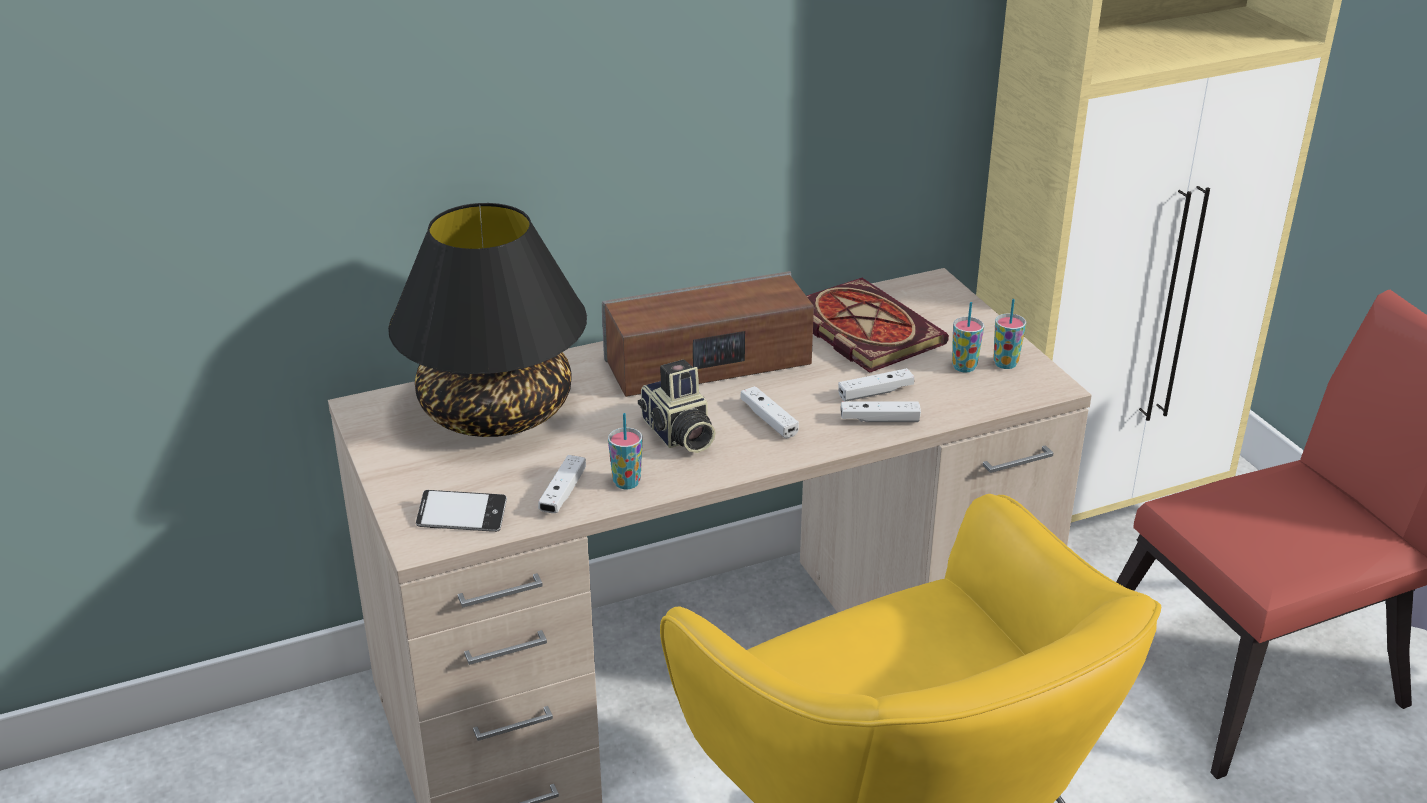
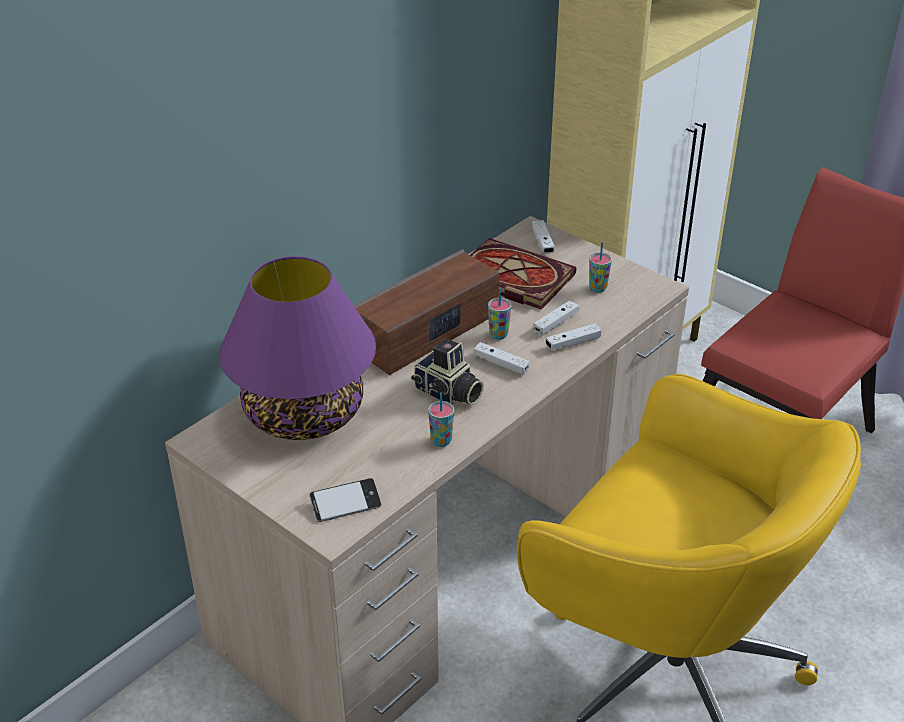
camera: 25 degrees left, 5 degrees up
black table lamp [388,203,587,437] -> purple table lamp [219,256,376,440]
white game controller [538,455,586,513] -> white game controller moved to [532,220,555,253]
cup [993,299,1026,369] -> cup moved to [488,288,511,340]

